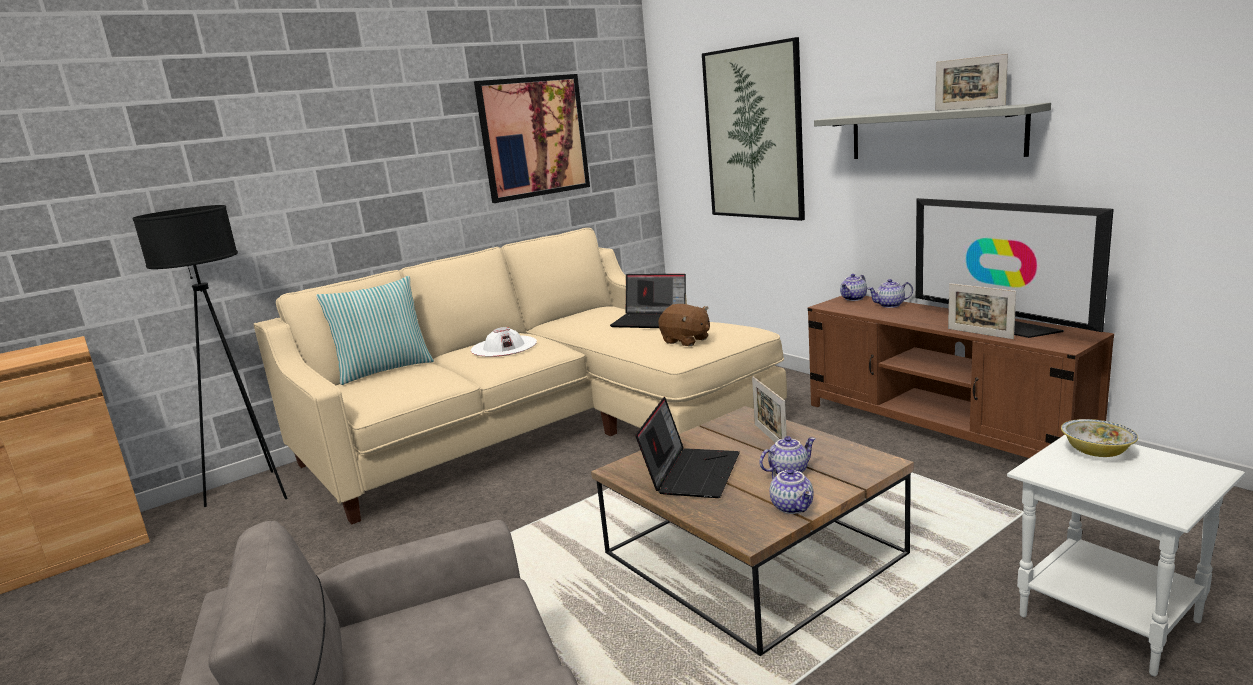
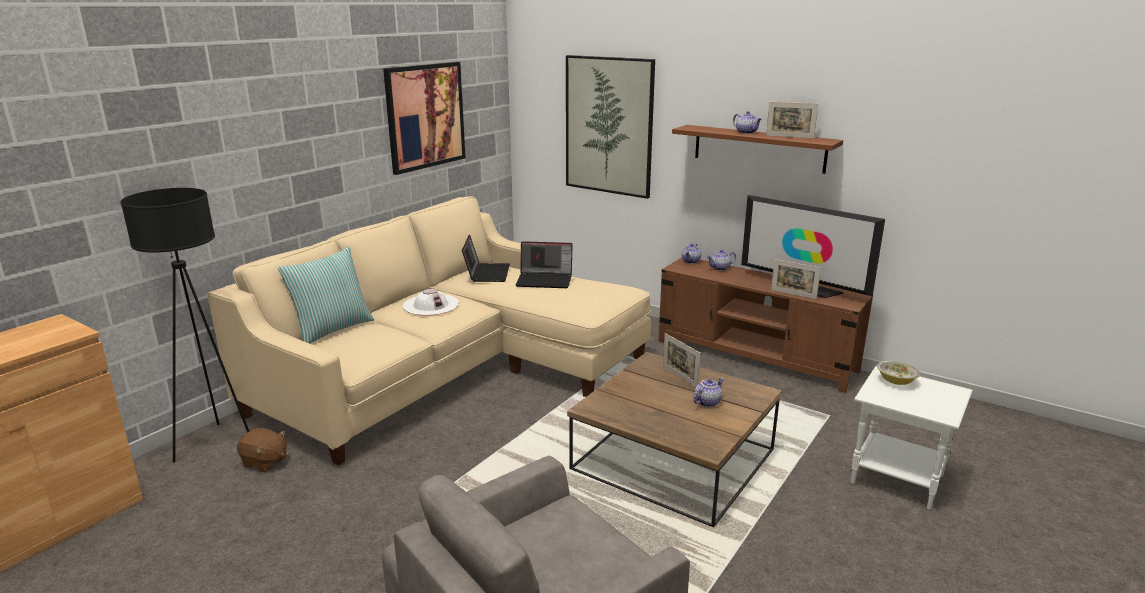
camera: 20 degrees left, 5 degrees up
laptop [635,397,740,498] -> laptop moved to [462,235,510,282]
brown plush toy [658,304,710,346] -> brown plush toy moved to [237,428,287,472]
teapot [770,465,814,514] -> teapot moved to [733,111,762,134]
grey shelf [814,103,1051,159] -> brown shelf [672,125,843,174]

